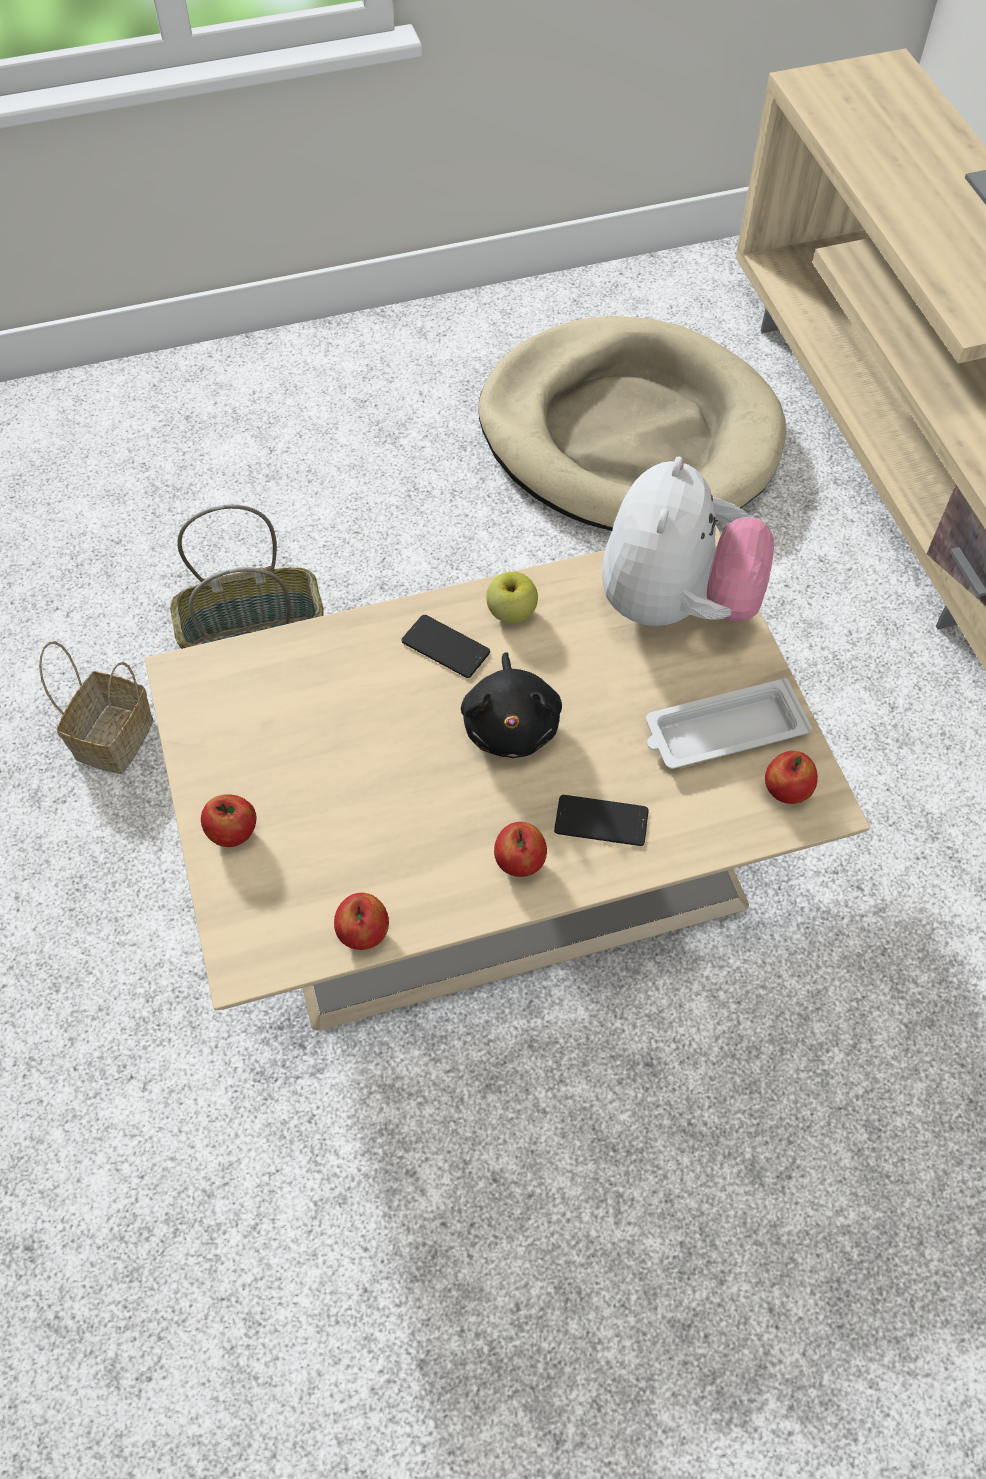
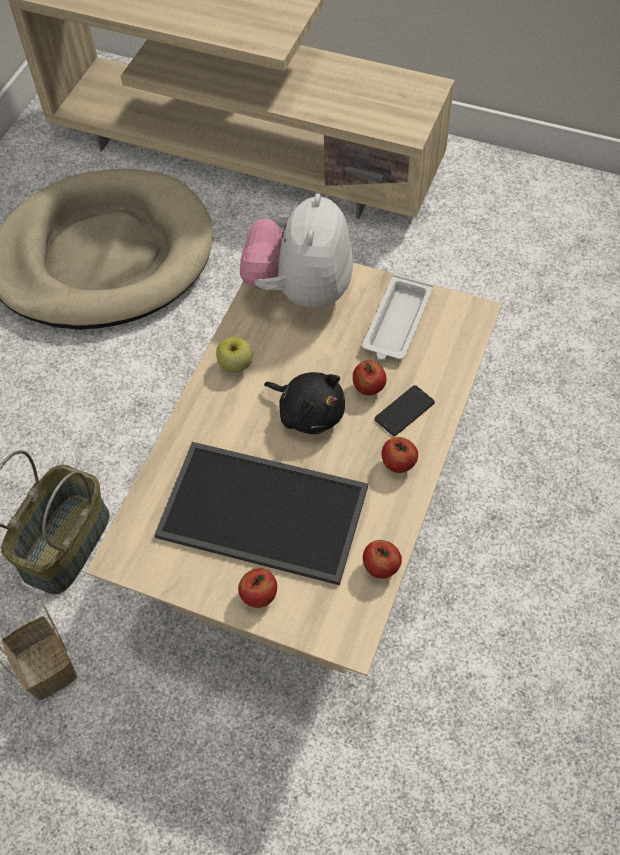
camera: 50 degrees left, 0 degrees up
phone [401,615,490,678] -> none
plush toy [602,456,774,626] -> plush toy turned 135 degrees counterclockwise [240,194,353,308]
apple [765,751,818,804] -> apple moved to [353,360,387,395]
none -> tray [155,442,368,585]

